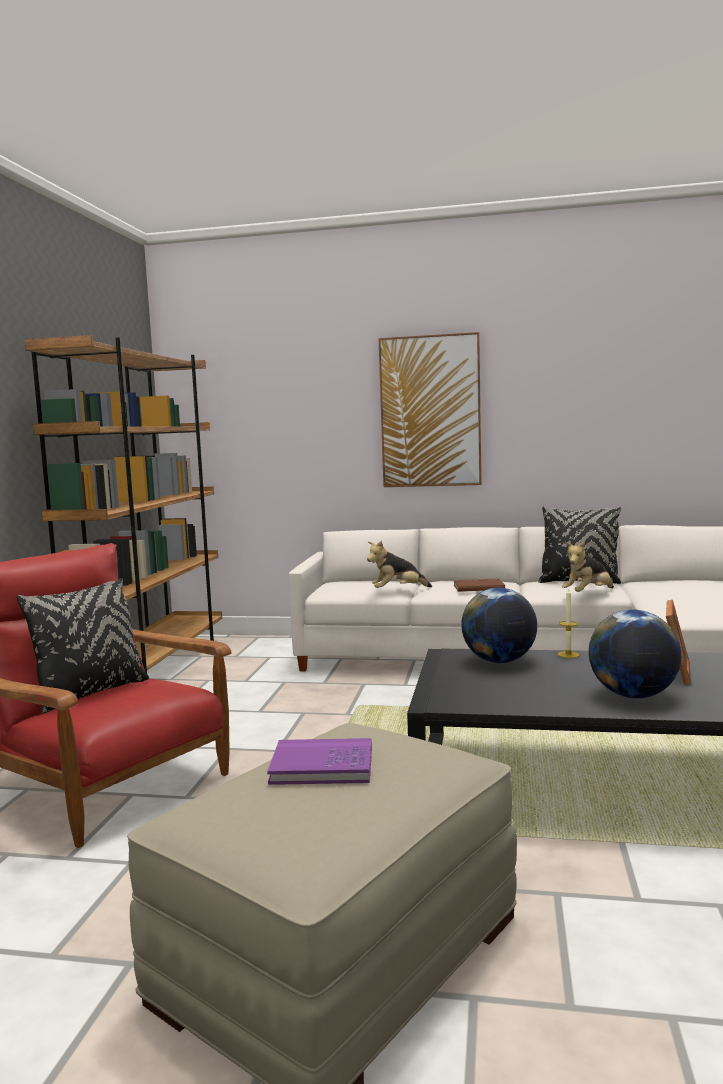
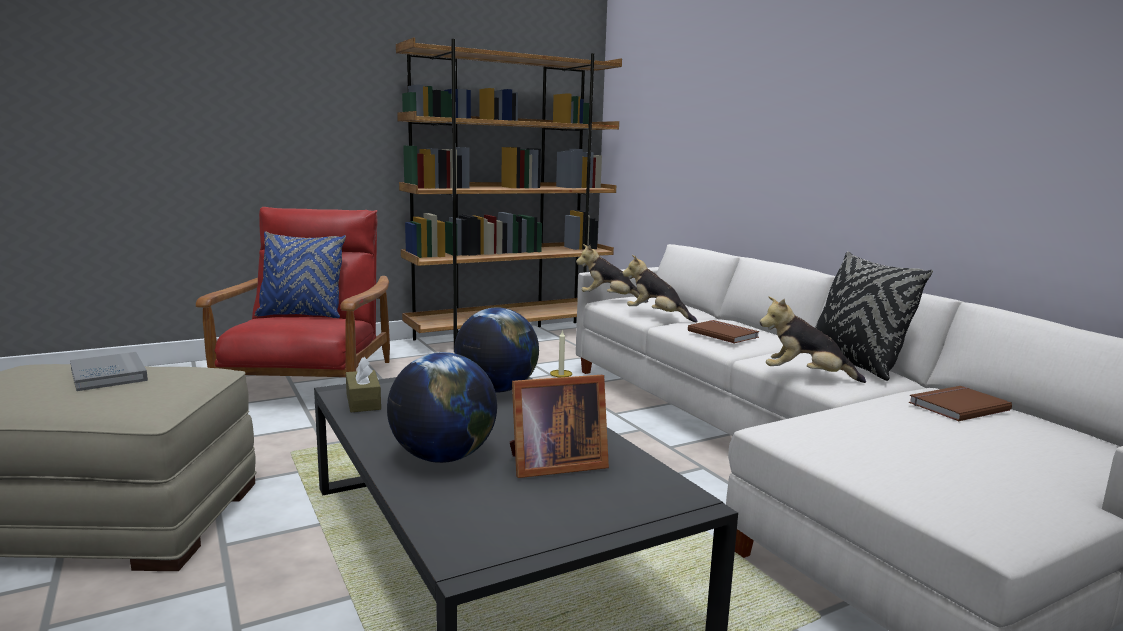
camera: 50 degrees right, 5 degrees up
black pillow [16,578,149,713] -> blue pillow [255,231,346,318]
purple book [267,738,372,785] -> grey book [70,352,148,391]
picture [378,332,482,487] -> none
none -> brown tissue box [346,357,381,412]
none -> plush toy [576,244,648,303]
none -> brown book [909,386,1012,421]

